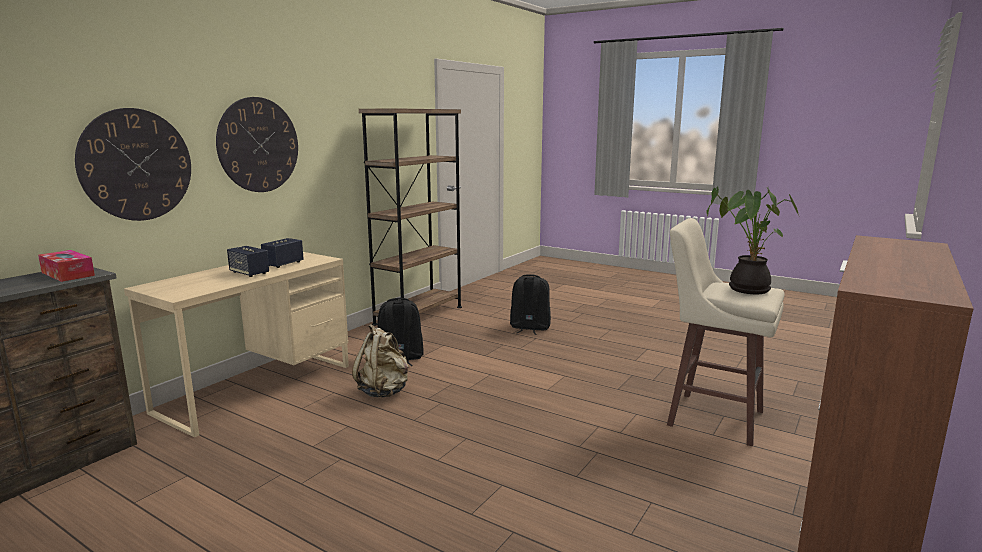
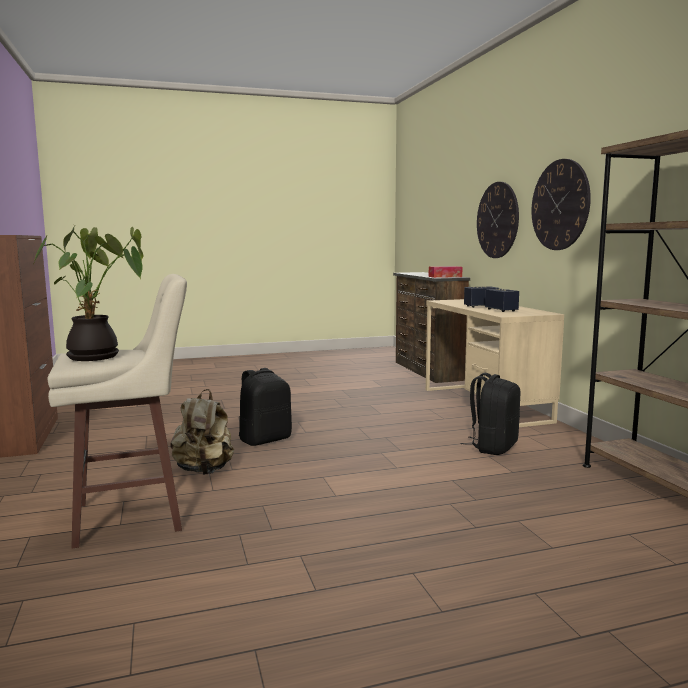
camera: 130 degrees right, 5 degrees down
beige backpack [352,324,408,398] -> beige backpack moved to [170,389,234,475]
black backpack [510,274,551,335] -> black backpack moved to [239,368,292,446]

